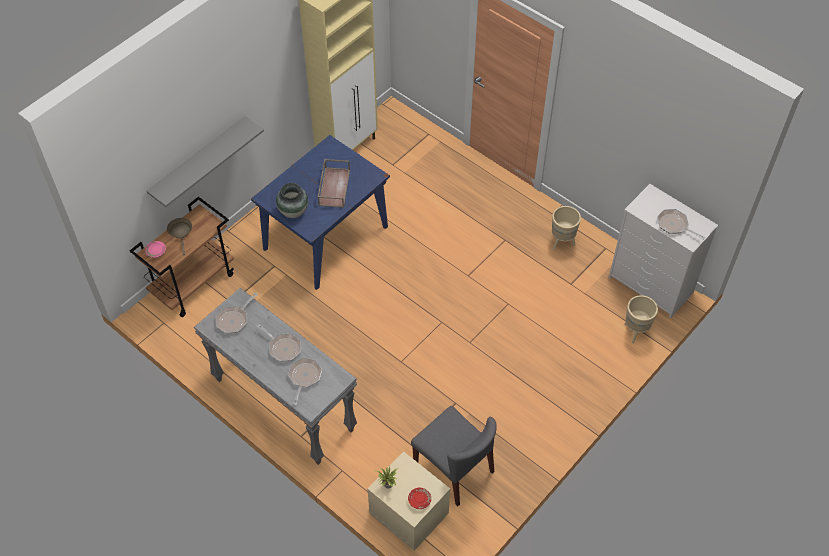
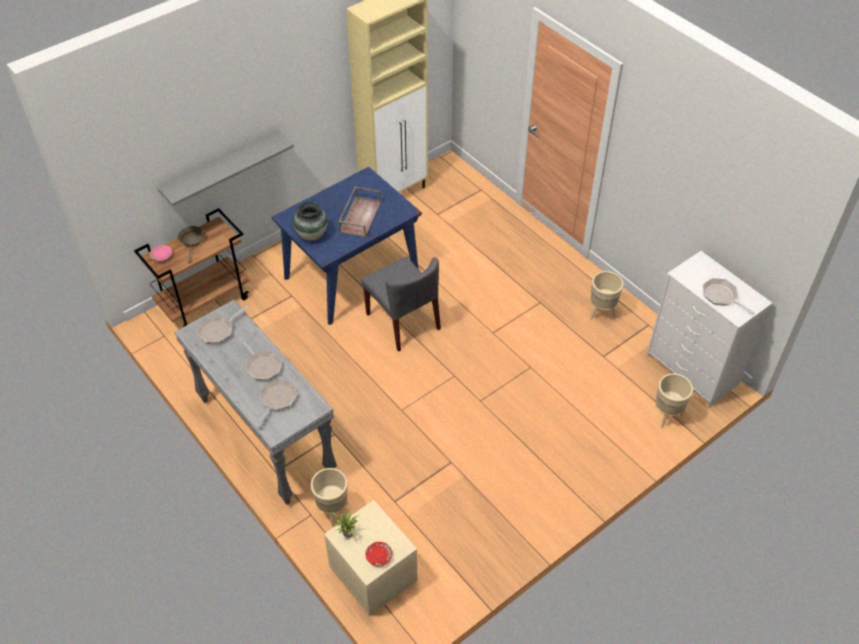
camera: 10 degrees right, 5 degrees down
grey chair [411,406,497,506] -> grey chair moved to [361,257,441,352]
none -> beige planter [311,468,348,527]

